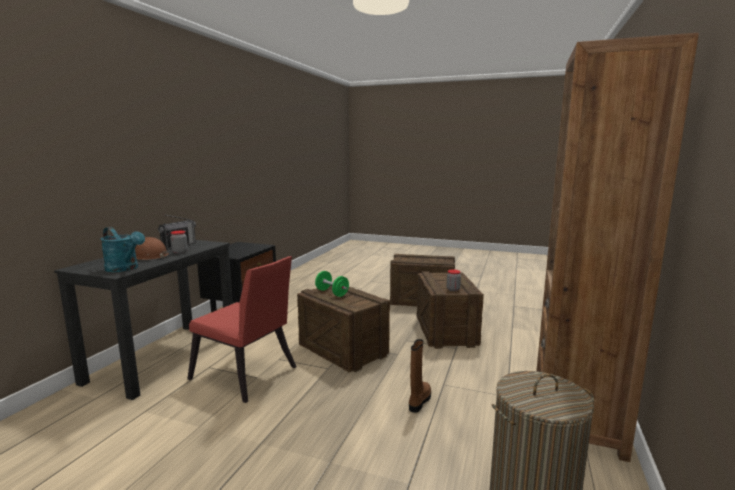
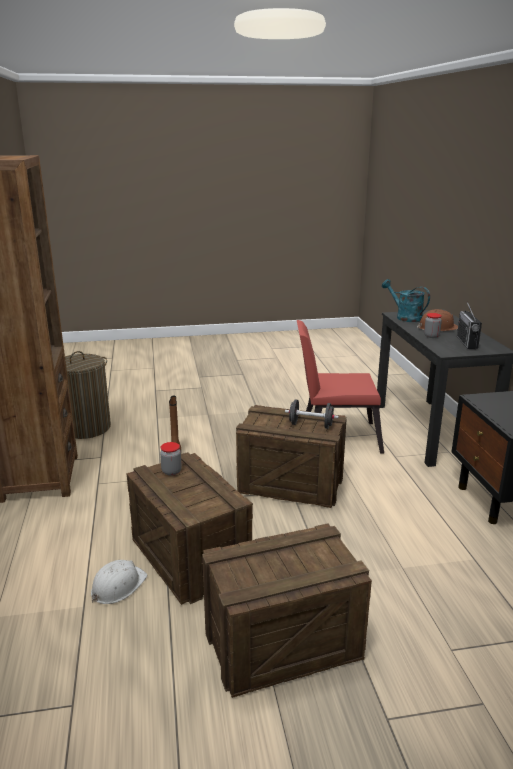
camera: 150 degrees right, 10 degrees up
turquoise watering can [100,227,145,272] -> turquoise watering can turned 45 degrees clockwise [382,279,430,322]
green dumbbell [315,271,349,297] -> black dumbbell [285,399,339,429]
none -> white hard hat [91,560,147,604]

